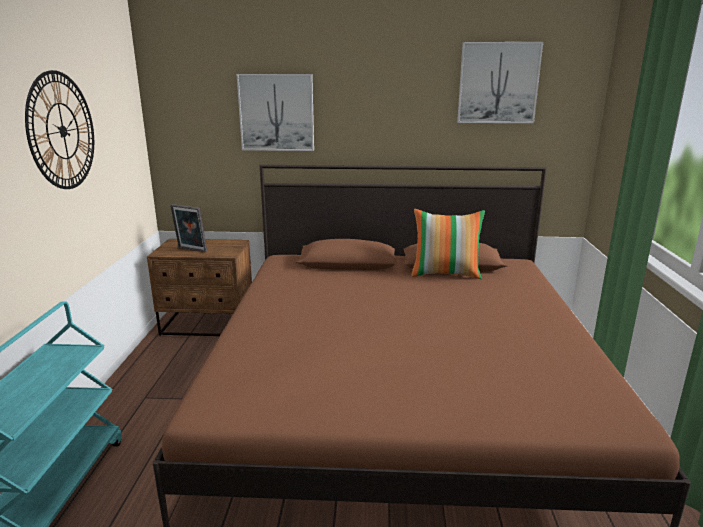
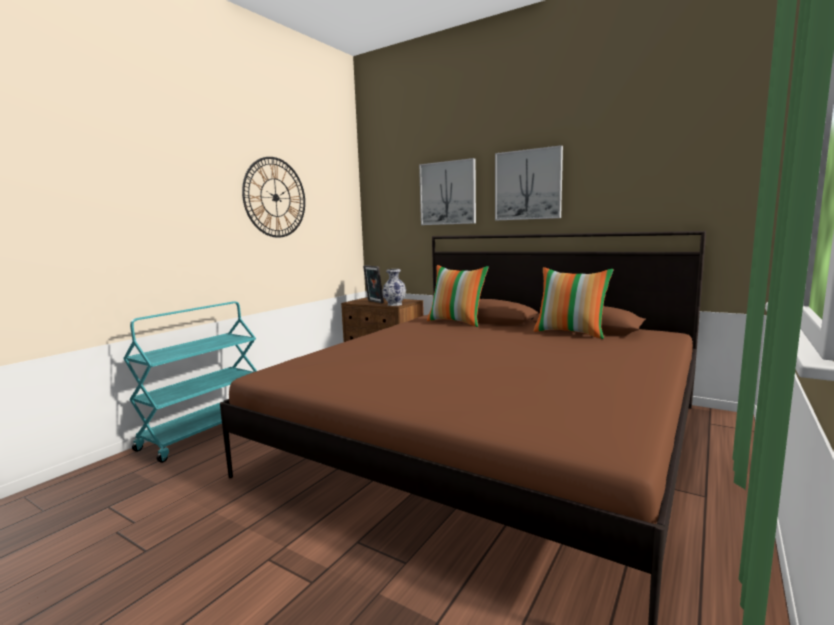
camera: 30 degrees right, 10 degrees down
picture [457,42,543,123] -> picture moved to [495,145,563,221]
none -> vase [382,269,406,306]
none -> pillow [427,265,489,327]

